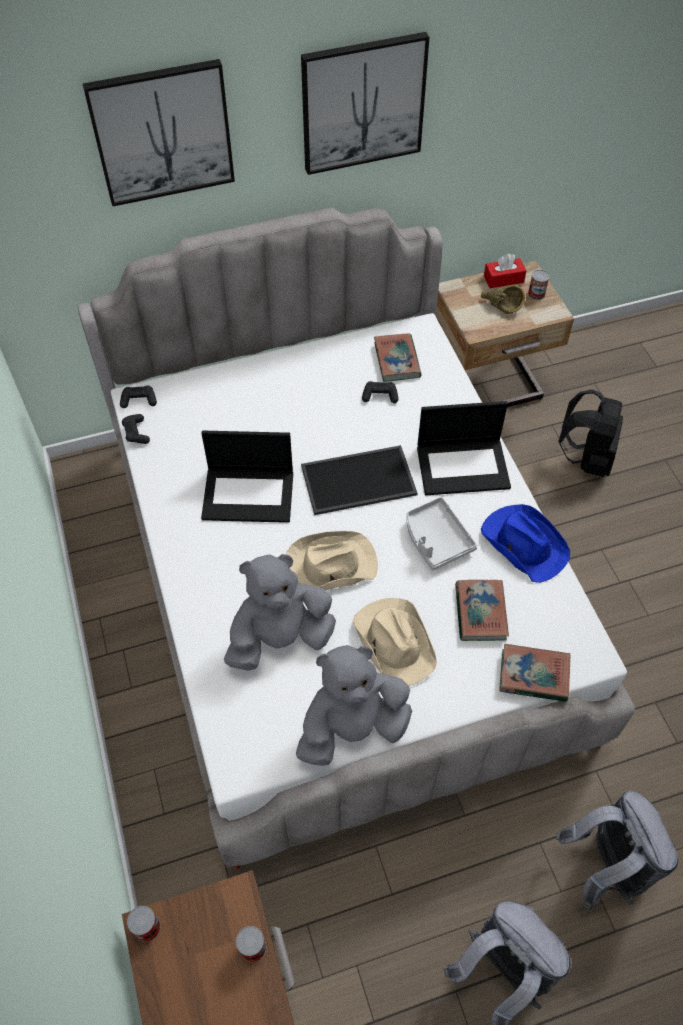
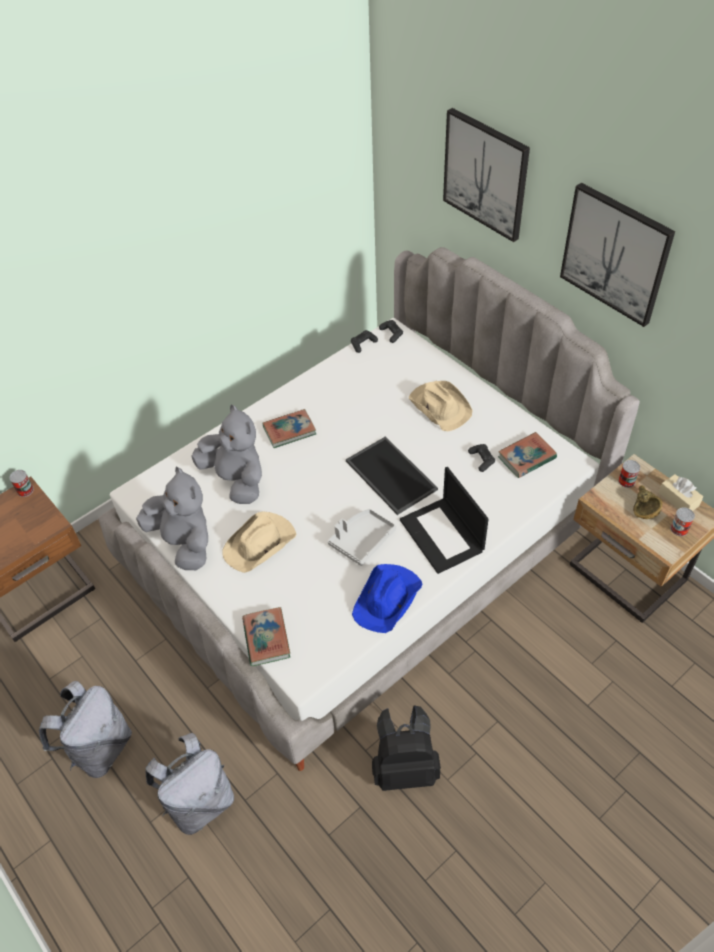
camera: 70 degrees right, 5 degrees down
laptop [201,431,293,523] -> none
can [236,926,266,962] -> can moved to [618,460,640,488]
beige hat [286,531,378,590] -> beige hat moved to [409,381,472,431]
book [455,580,509,641] -> book moved to [262,409,316,448]
red tissue box [484,254,526,288] -> beige tissue box [659,474,703,511]
black backpack [559,389,623,477] -> black backpack moved to [372,705,441,791]

